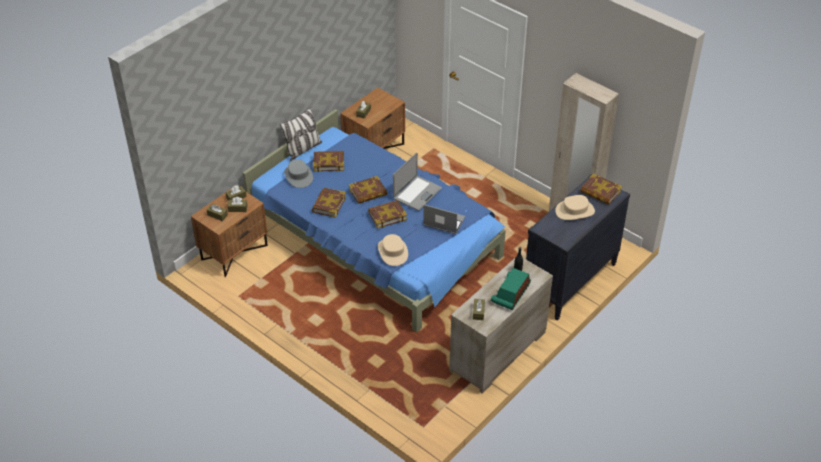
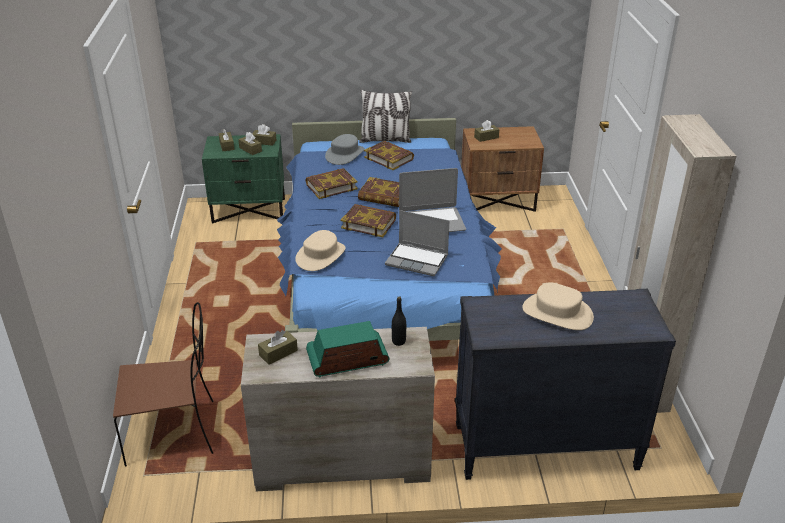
camera: 45 degrees right, 10 degrees down
brown nightstand [191,190,268,277] -> green nightstand [202,134,285,224]
laptop [423,205,465,234] -> laptop turned 135 degrees clockwise [385,210,449,276]
book [580,174,622,205] -> none
none -> brown chair [113,302,213,467]

